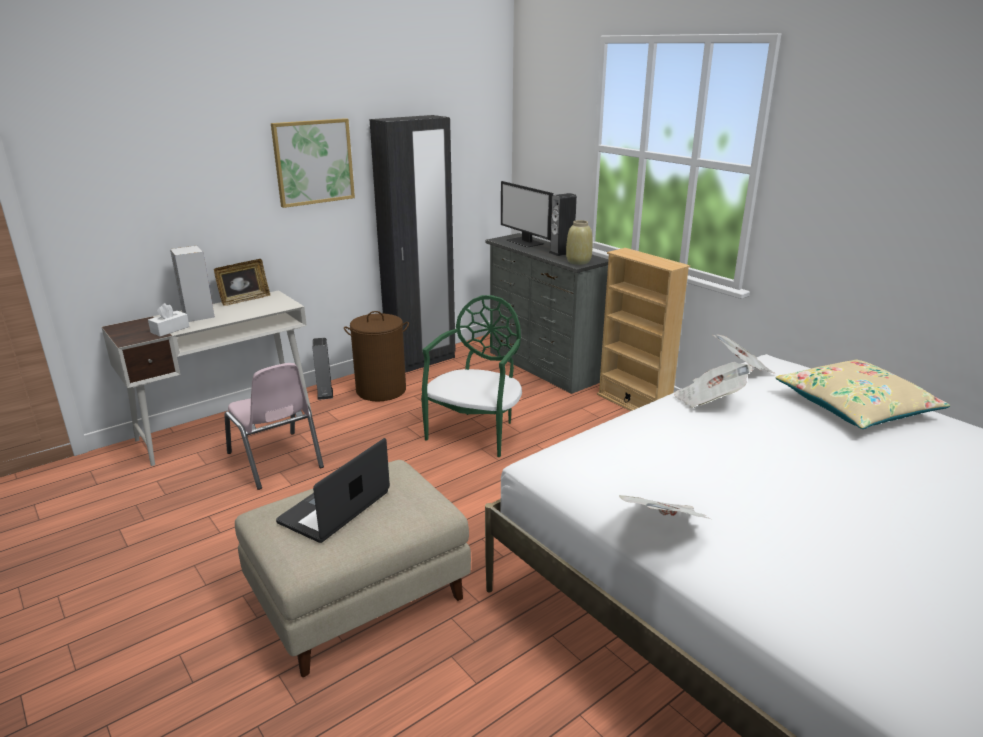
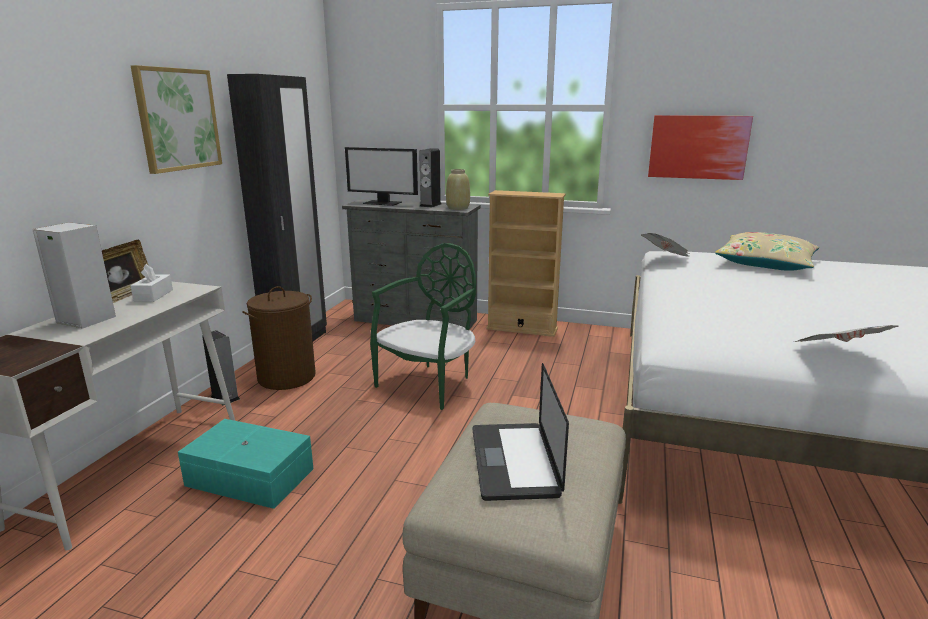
camera: 35 degrees left, 5 degrees down
white tissue box [148,303,189,337] -> white tissue box moved to [130,264,173,302]
pink chair [224,363,324,490] -> turquoise storage box [178,419,313,509]
green chair [421,295,522,457] -> green chair turned 45 degrees clockwise [370,243,476,410]
newspaper [674,362,753,408] -> none
none -> picture [648,115,753,180]

